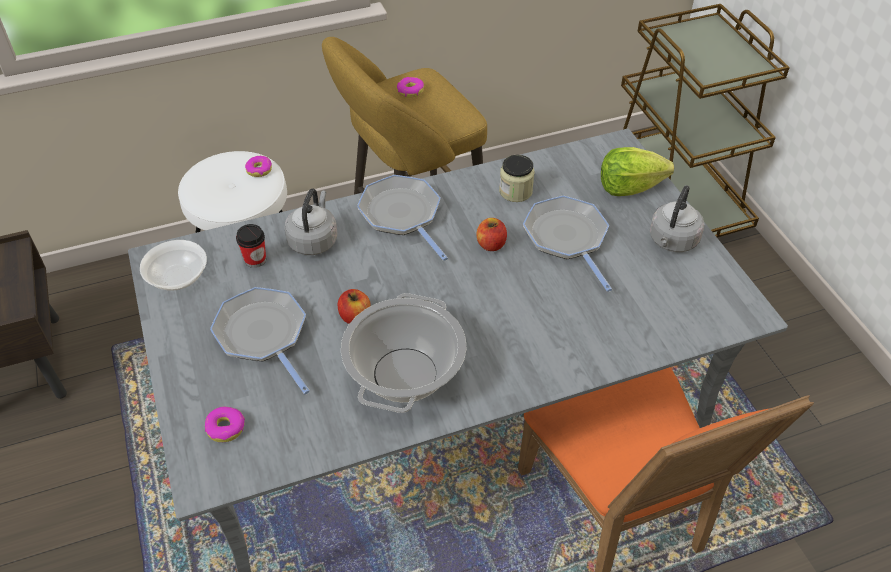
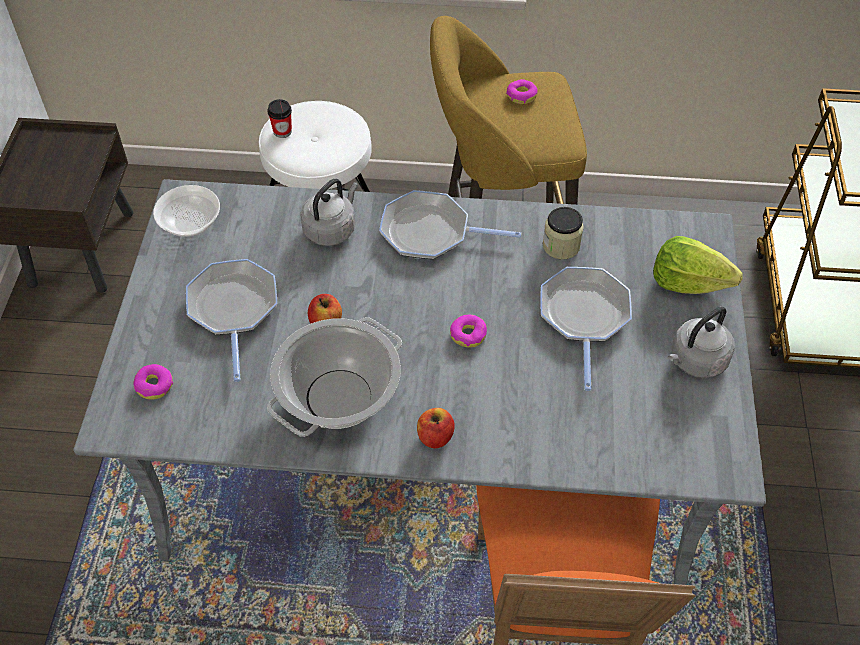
camera: 25 degrees right, 5 degrees up
cup [236,224,266,268] -> cup moved to [267,99,292,138]
donut [245,156,272,177] -> donut moved to [450,314,487,348]
frying pan [357,175,448,261] -> frying pan turned 75 degrees counterclockwise [379,190,521,259]
apple [477,218,507,251] -> apple moved to [417,408,455,448]

